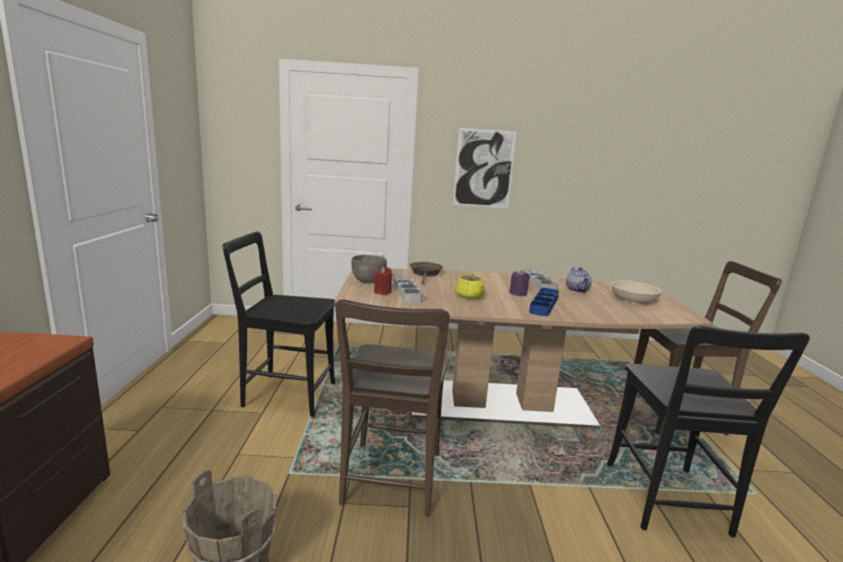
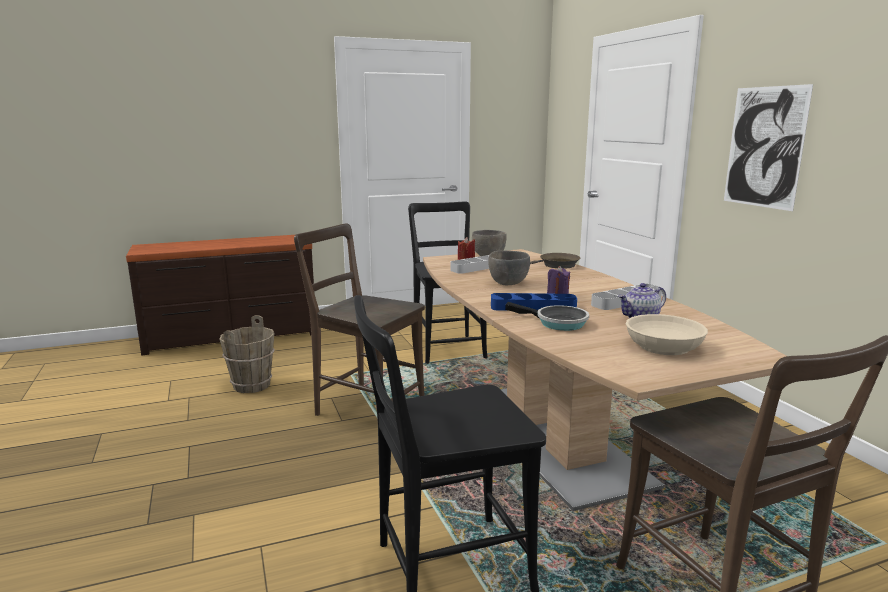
camera: 70 degrees right, 0 degrees up
brown chair [335,299,450,517] -> brown chair turned 45 degrees clockwise [294,223,425,419]
yellow teapot [455,273,485,299] -> grey bowl [488,251,530,285]
none -> frying pan [505,302,589,331]

